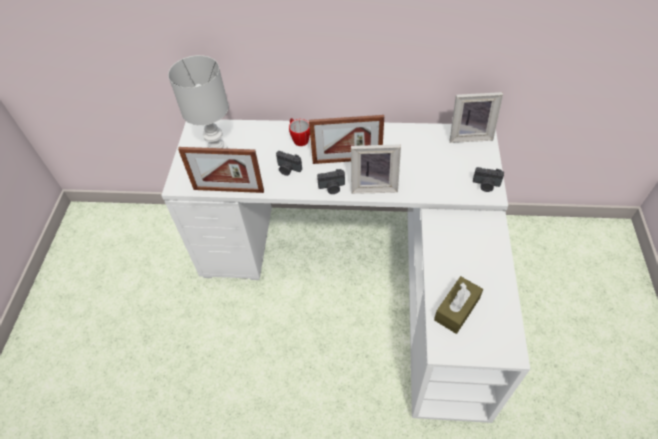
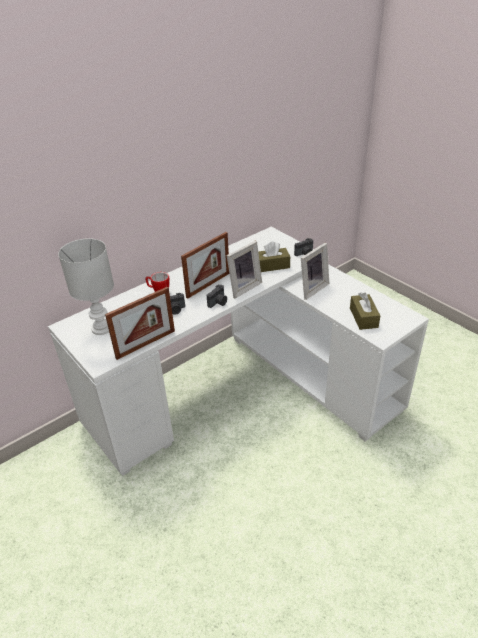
camera: 45 degrees left, 15 degrees down
picture frame [449,92,503,143] -> picture frame moved to [301,243,329,300]
none -> brown tissue box [258,241,290,272]

